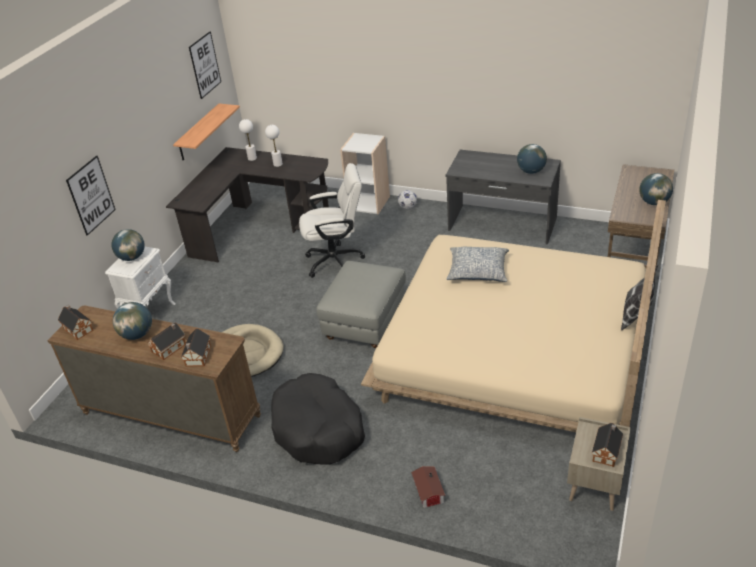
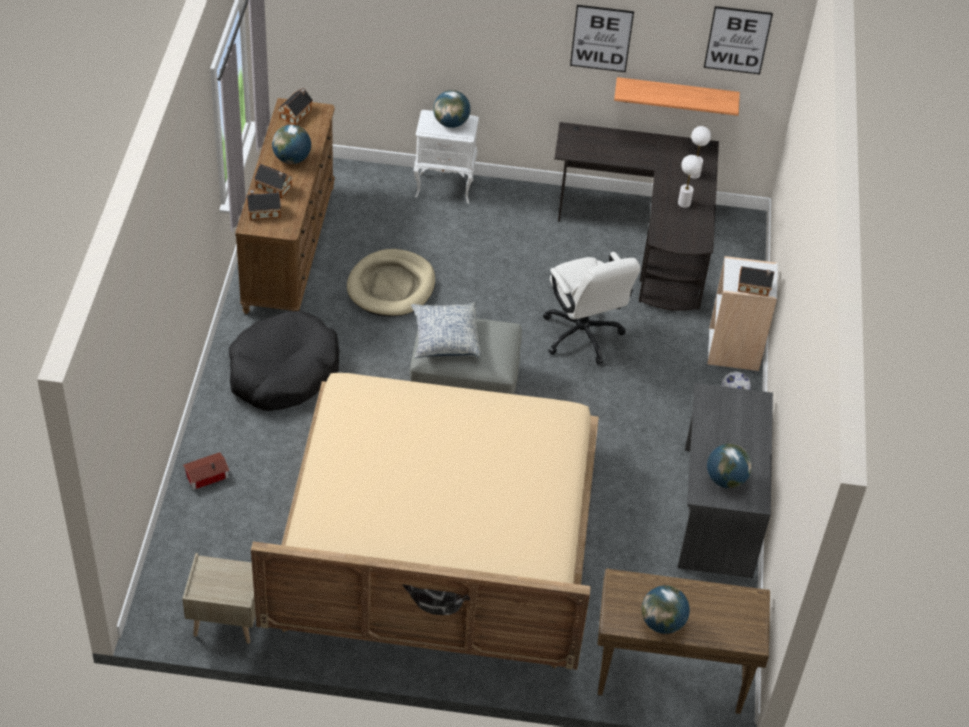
camera: 70 degrees right, 10 degrees up
picture [66,156,116,236] -> picture moved to [570,5,634,72]
pillow [447,247,509,282] -> pillow moved to [411,302,481,358]
toy house [592,423,623,467] -> toy house moved to [738,266,774,296]

